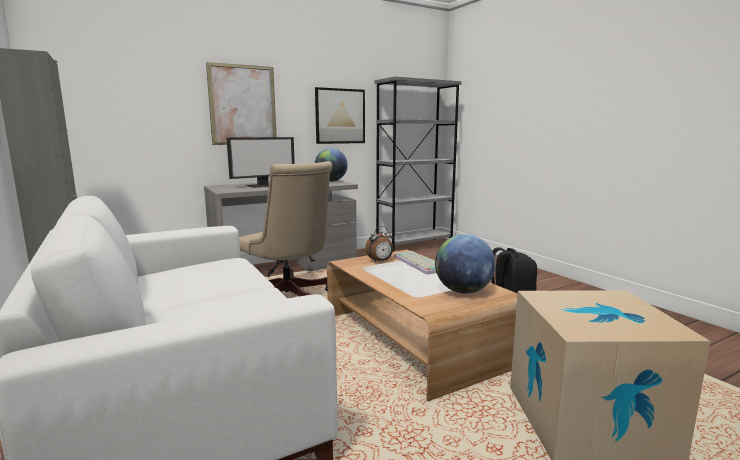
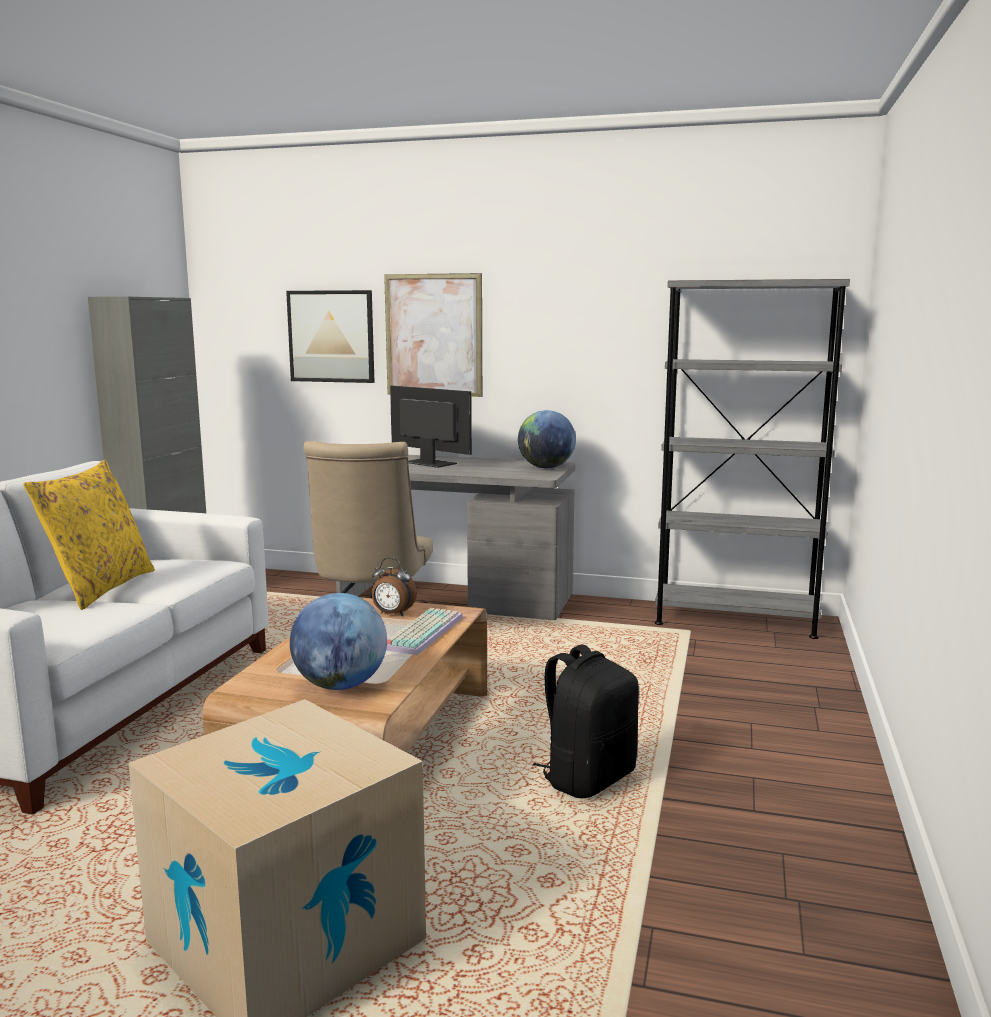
camera: 45 degrees right, 0 degrees up
monitor [227,137,295,188] -> monitor turned 150 degrees counterclockwise [390,386,472,468]
picture [315,87,365,144] -> picture moved to [286,290,375,383]
none -> yellow pillow [23,460,155,610]

